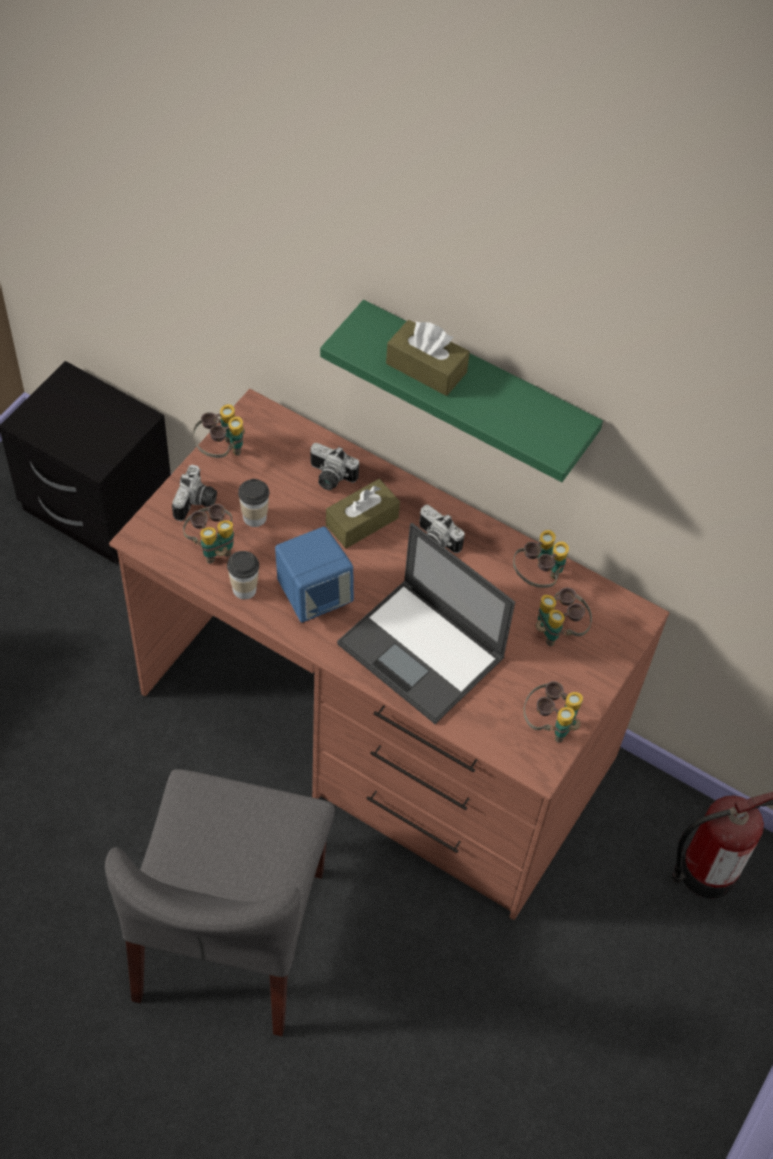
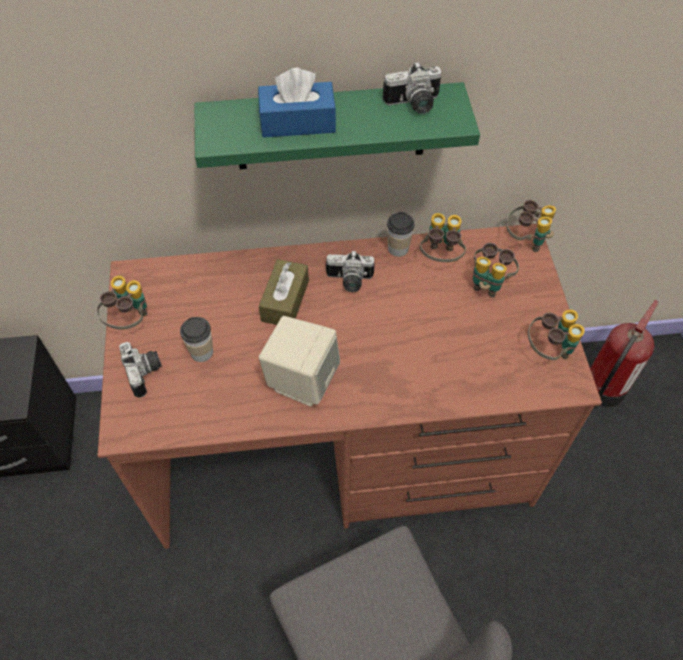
camera: 35 degrees left, 0 degrees up
binoculars [183,504,234,564] -> binoculars moved to [506,200,556,252]
cup [227,551,259,600] -> cup moved to [387,212,415,257]
blue speaker [275,527,354,623] -> beige speaker [259,316,340,407]
camera [310,443,359,490] -> camera moved to [383,61,442,114]
laptop [337,523,515,724] -> none
brown tissue box [386,320,470,396] -> blue tissue box [258,67,336,138]

